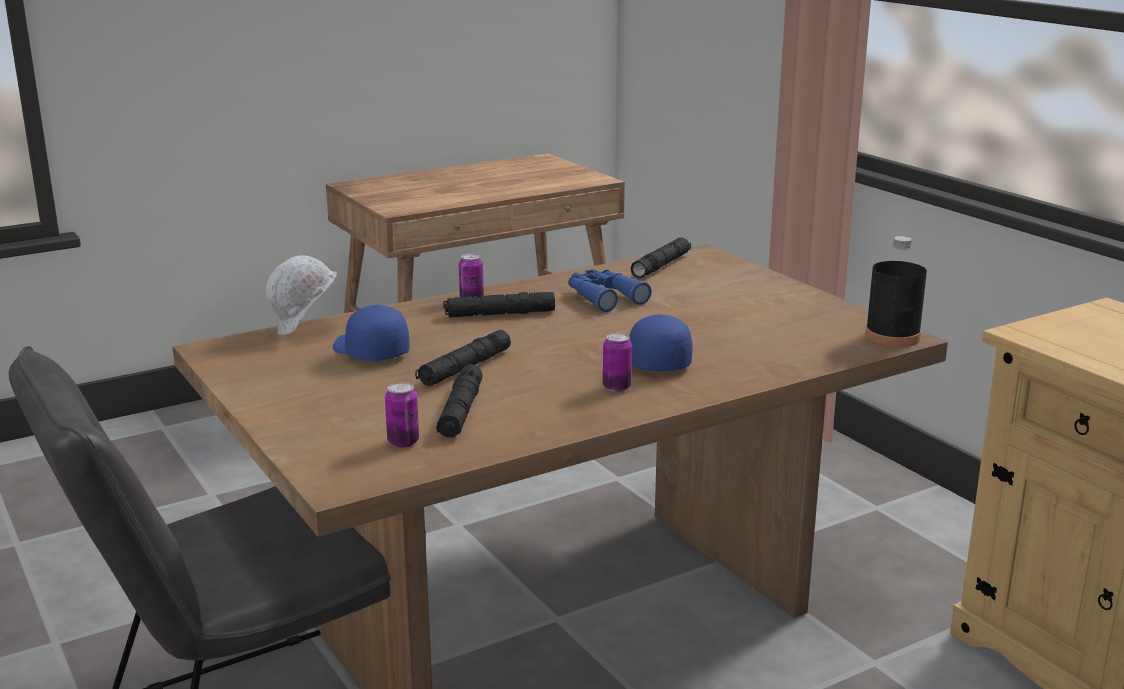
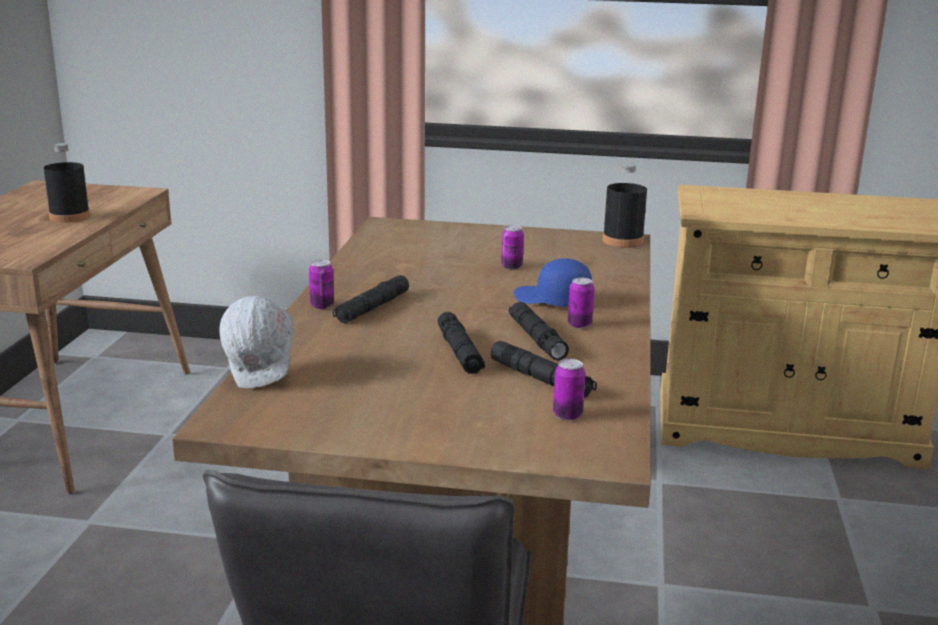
camera: 50 degrees left, 0 degrees up
blue cap [333,305,410,361] -> none
blue binoculars [568,269,651,312] -> none
black flashlight [631,238,691,278] -> black flashlight moved to [509,302,569,361]
none -> black bottle [44,143,90,223]
none -> can [501,225,524,269]

